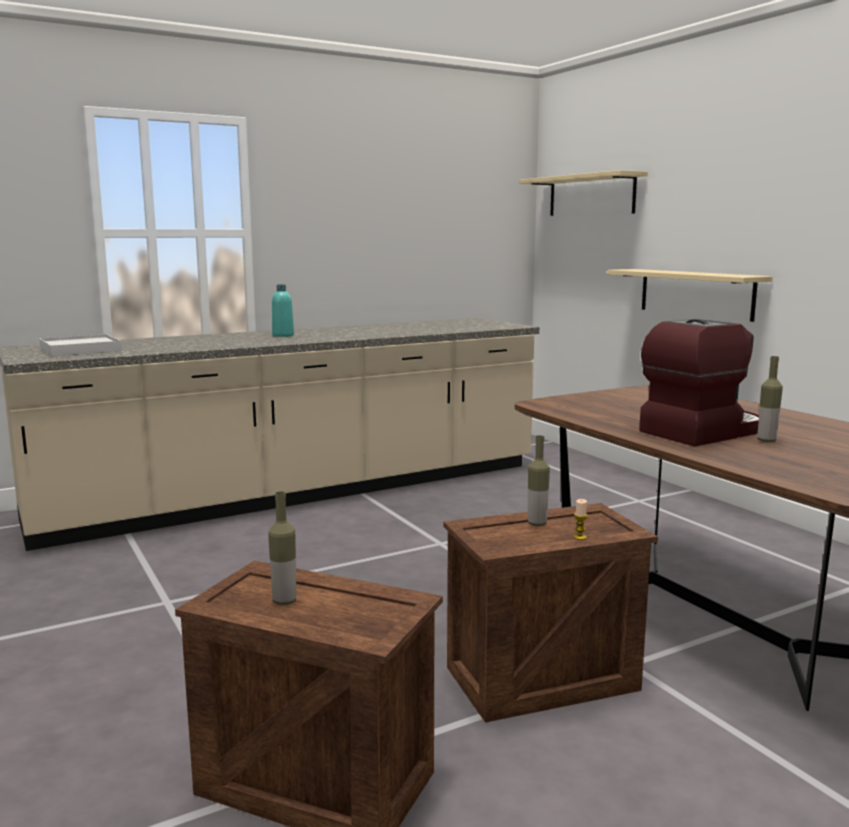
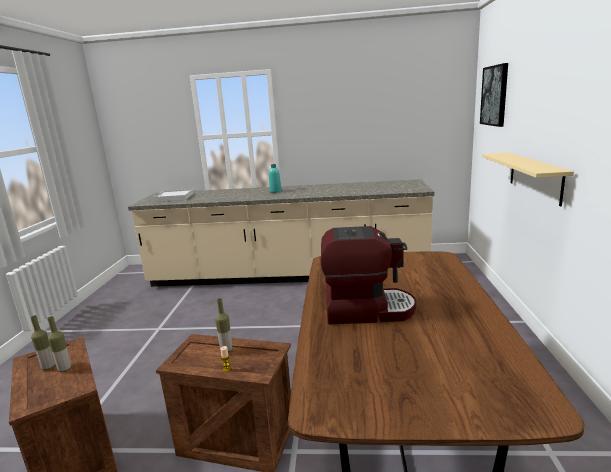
camera: 35 degrees right, 5 degrees up
beige shelf [519,170,648,216] -> picture [480,63,508,127]
bottle [757,356,783,443] -> bottle moved to [47,316,71,372]

